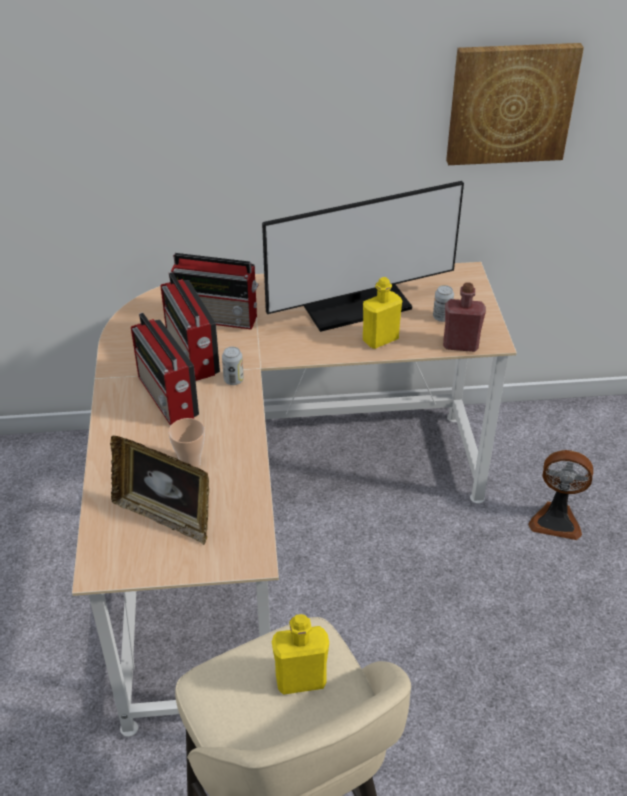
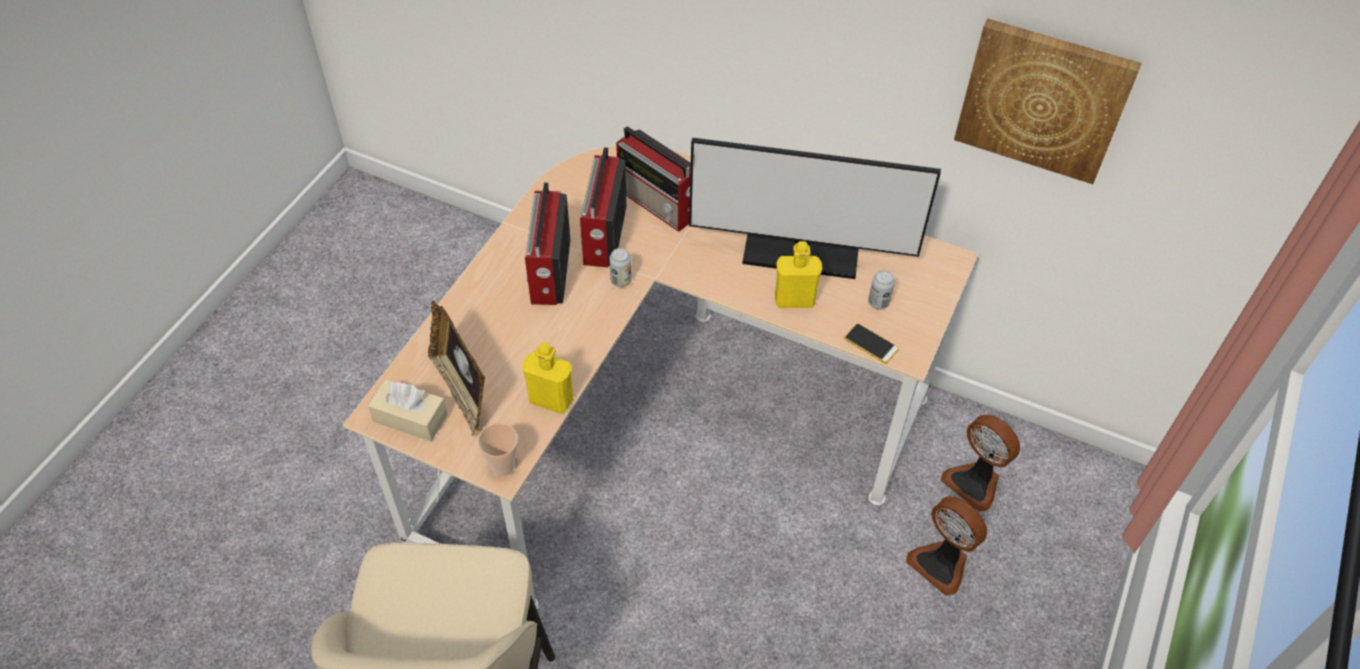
camera: 30 degrees right, 10 degrees up
cup [168,418,205,468] -> cup moved to [478,423,518,476]
yellow bottle [272,614,329,695] -> yellow bottle moved to [523,342,573,414]
red bottle [443,282,486,352] -> phone [844,324,899,363]
none -> beige tissue box [368,379,448,441]
none -> fan [941,414,1020,512]

